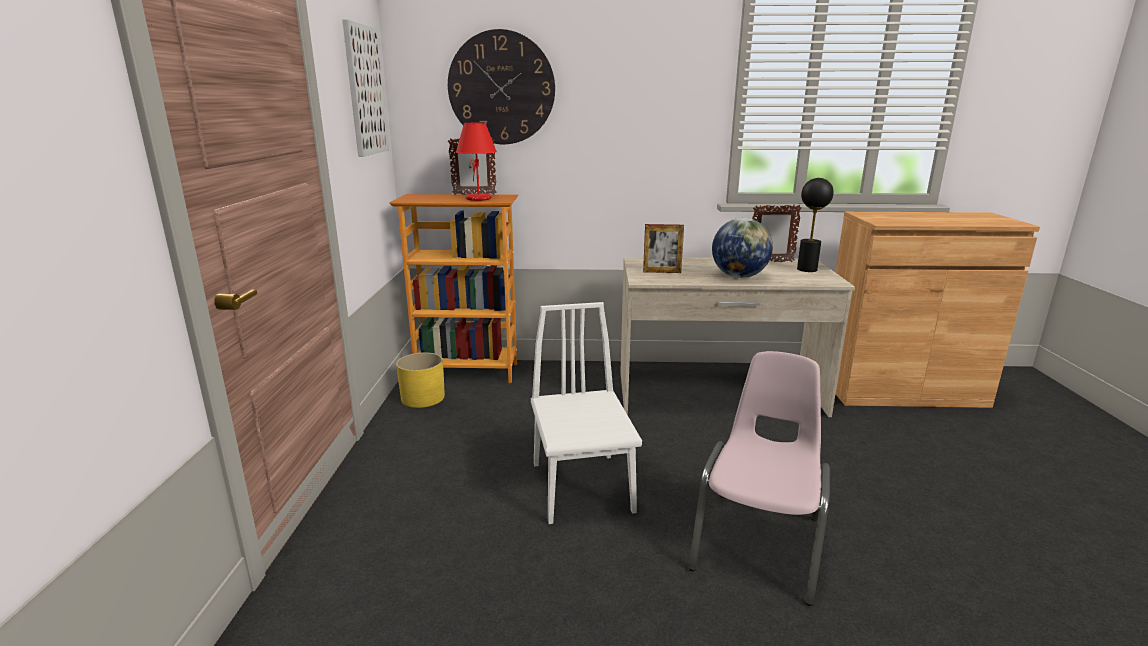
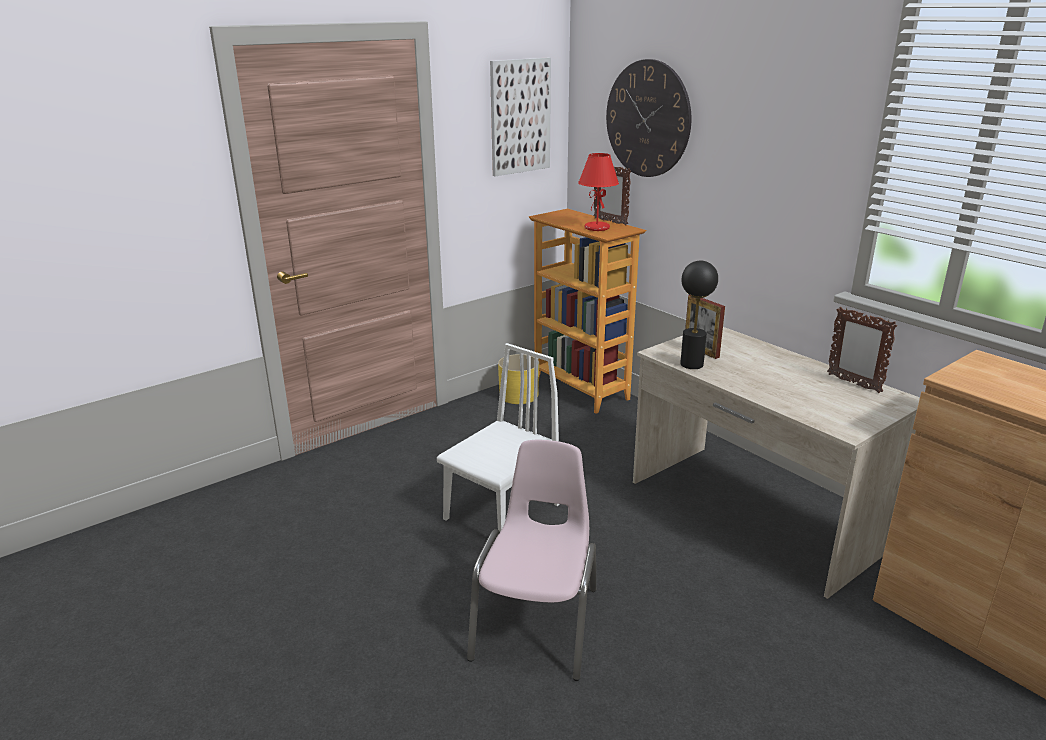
camera: 50 degrees right, 5 degrees up
pink chair [688,351,830,606] -> pink chair turned 60 degrees counterclockwise [467,440,596,681]
globe [712,218,773,278] -> none
black table lamp [797,178,834,272] -> black table lamp moved to [680,261,718,369]

